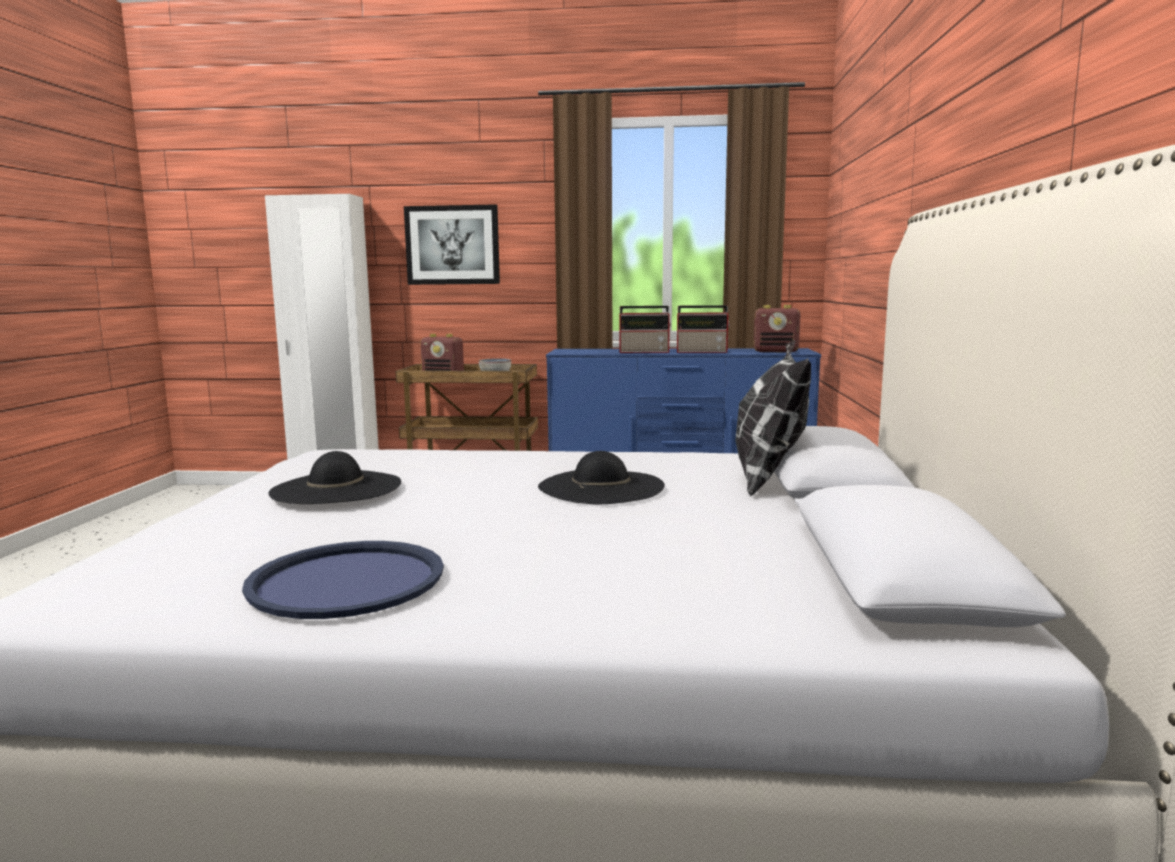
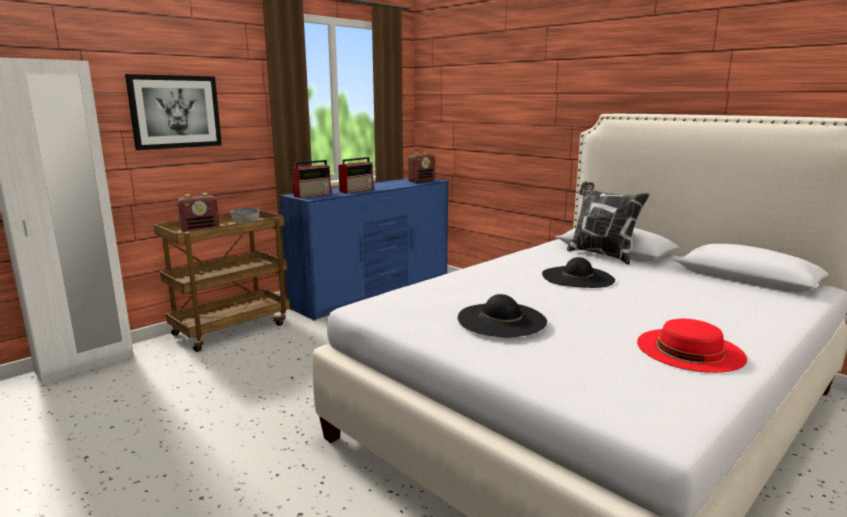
camera: 50 degrees left, 5 degrees up
blue tray [242,541,444,619] -> red hat [637,319,747,373]
radio [677,305,731,353] -> radio moved to [292,160,331,198]

